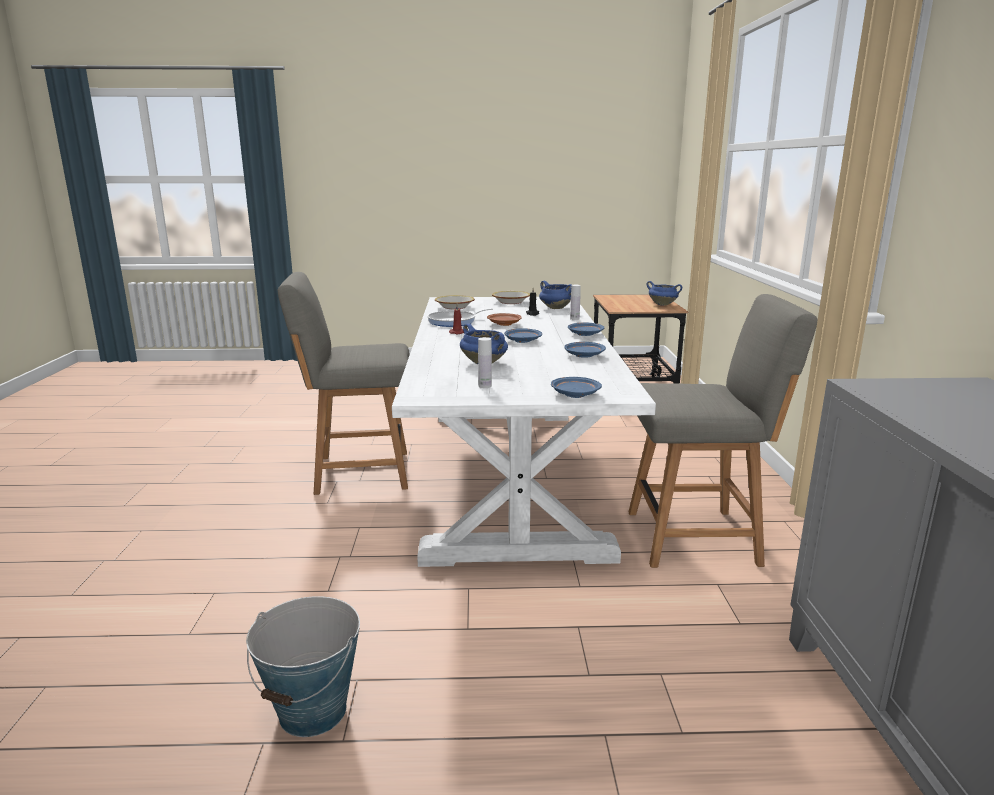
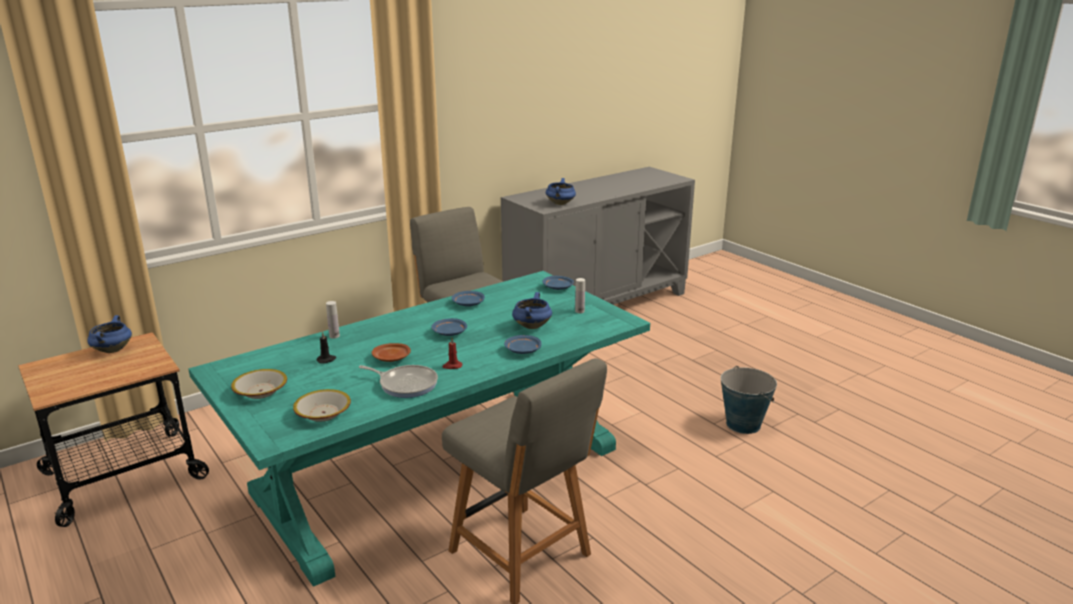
camera: 125 degrees left, 5 degrees up
white dining table [392,297,656,567] -> turquoise dining table [189,271,650,587]
blue cooking pot [539,281,572,309] -> blue cooking pot moved to [546,178,576,205]
blue plate [568,322,604,336] -> blue plate moved to [504,335,542,354]

